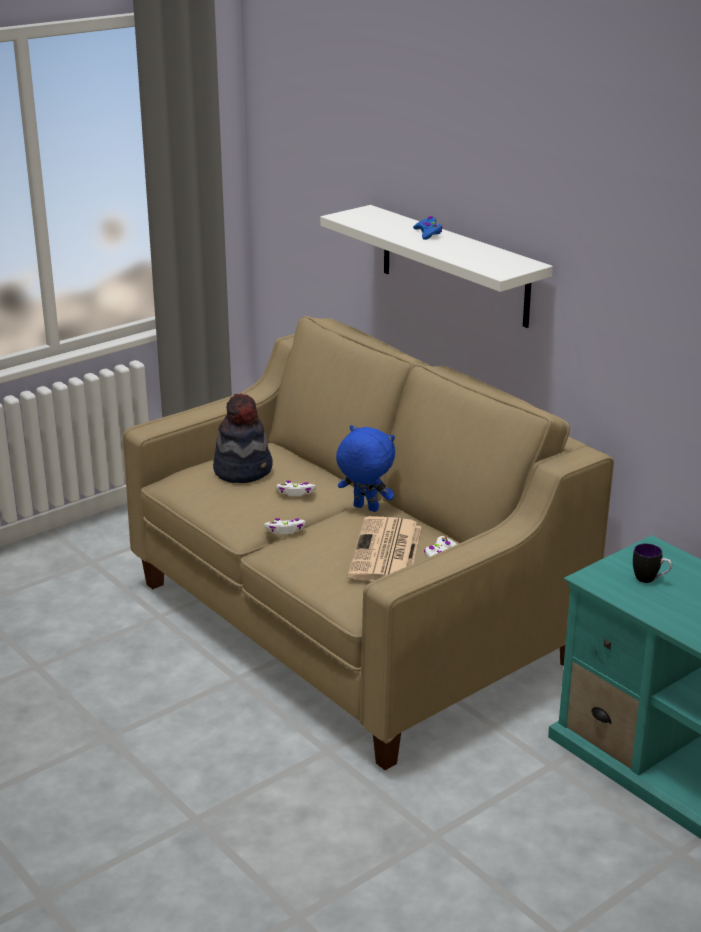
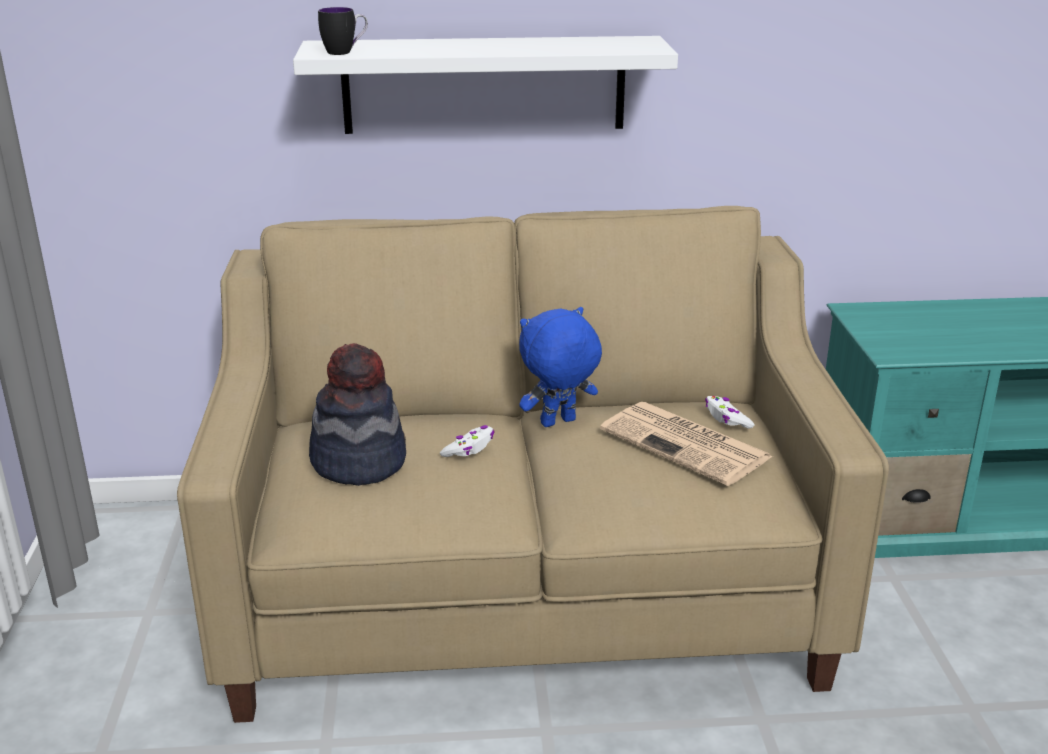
camera: 55 degrees left, 0 degrees up
white game controller [264,518,306,534] -> none
blue game controller [413,216,443,240] -> none
mug [633,543,672,583] -> mug moved to [318,7,368,55]

